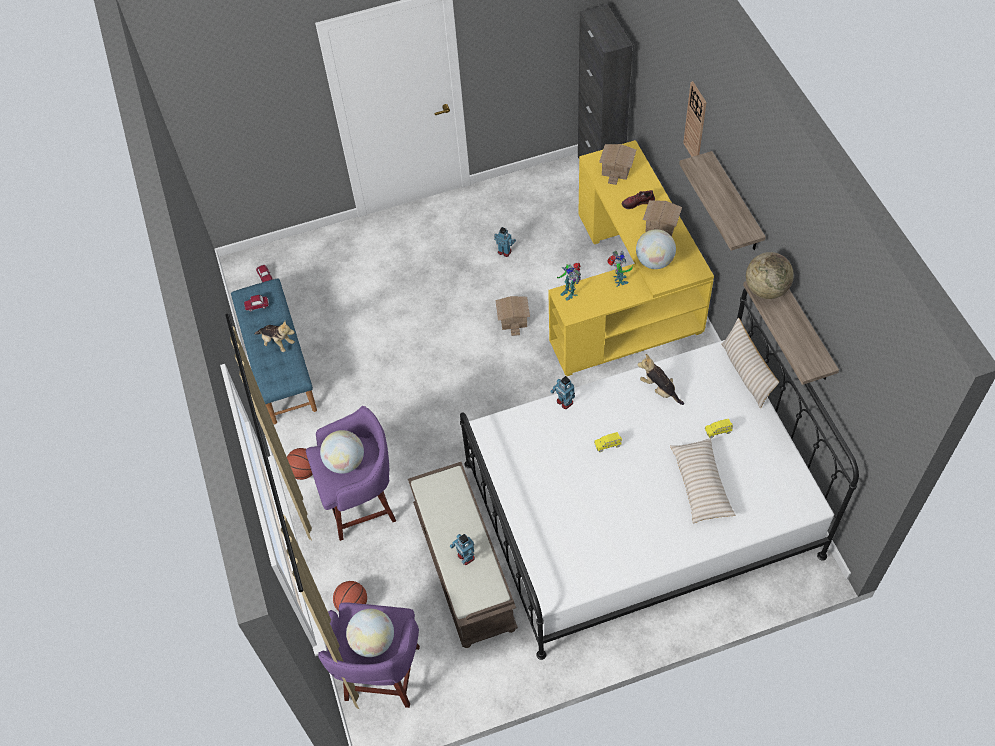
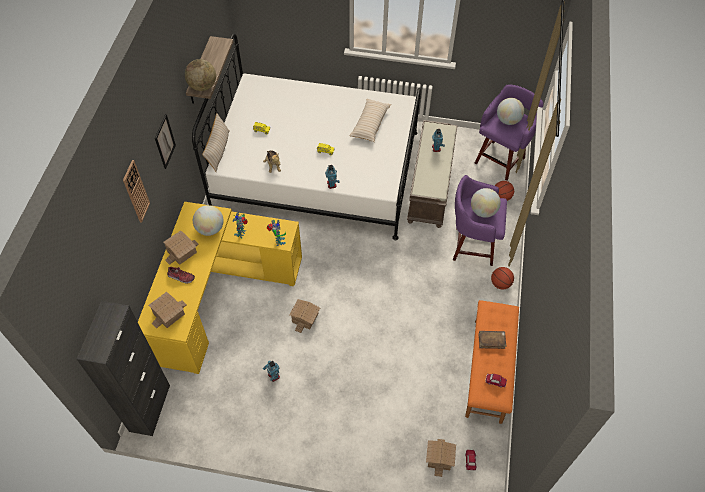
camera: 155 degrees left, 0 degrees up
blue bench [231,279,317,424] -> orange bench [465,300,519,424]
plush toy [254,321,295,352] -> brown book [479,331,506,349]
beige pillow [670,439,735,524] -> beige pillow moved to [350,99,391,142]
shelf [679,151,766,251] -> picture [155,114,176,169]
none -> toy house [426,439,456,477]

